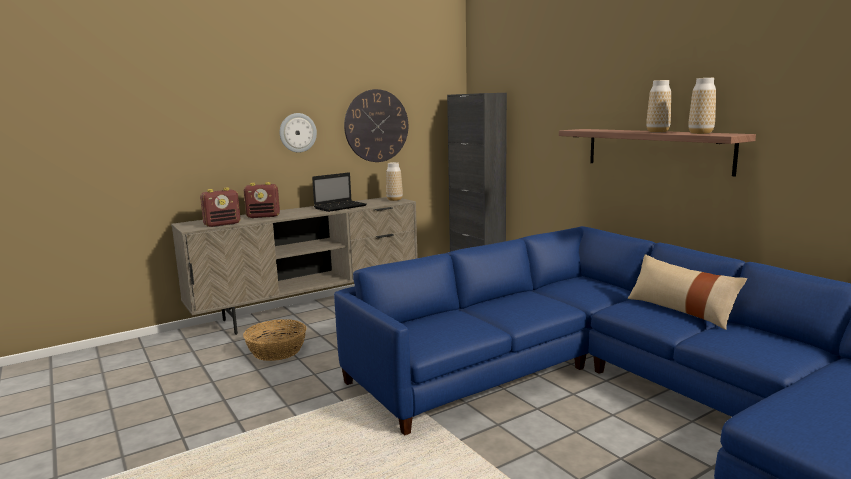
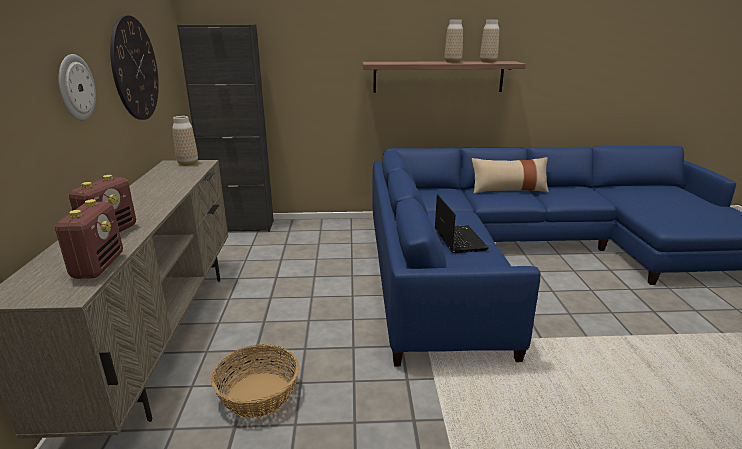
camera: 60 degrees left, 10 degrees up
laptop [312,172,367,212] -> laptop moved to [435,194,489,253]

